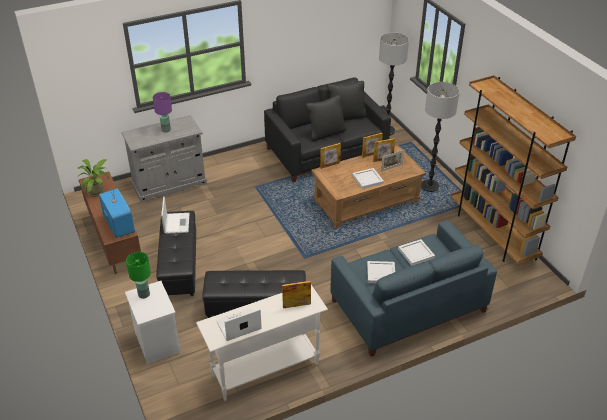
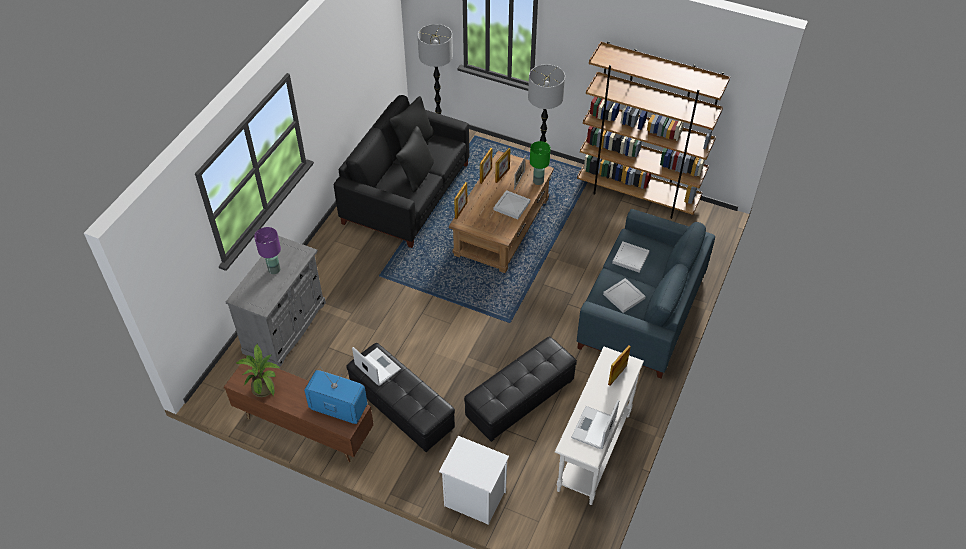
camera: 40 degrees left, 10 degrees up
green table lamp [126,252,151,299] -> green table lamp moved to [530,141,551,185]

